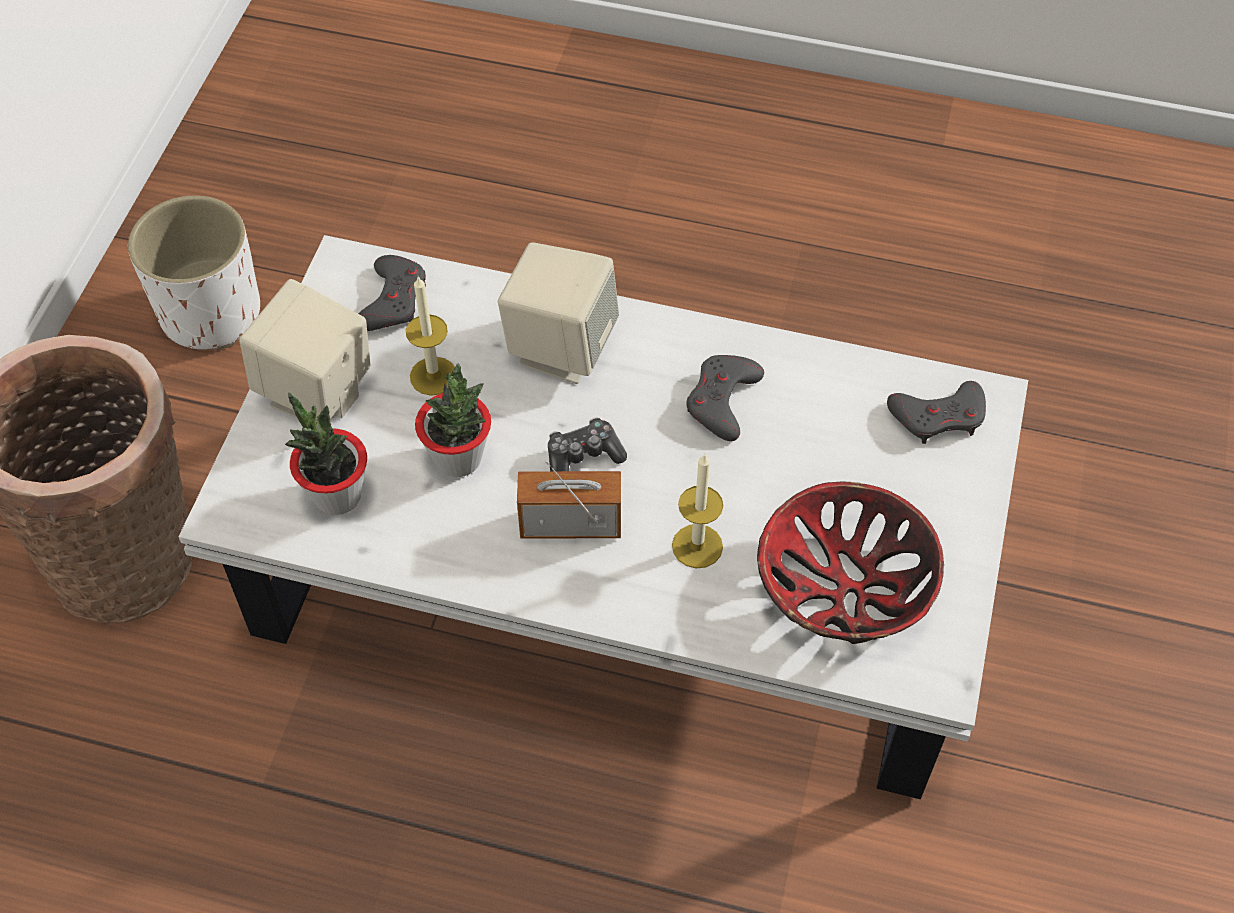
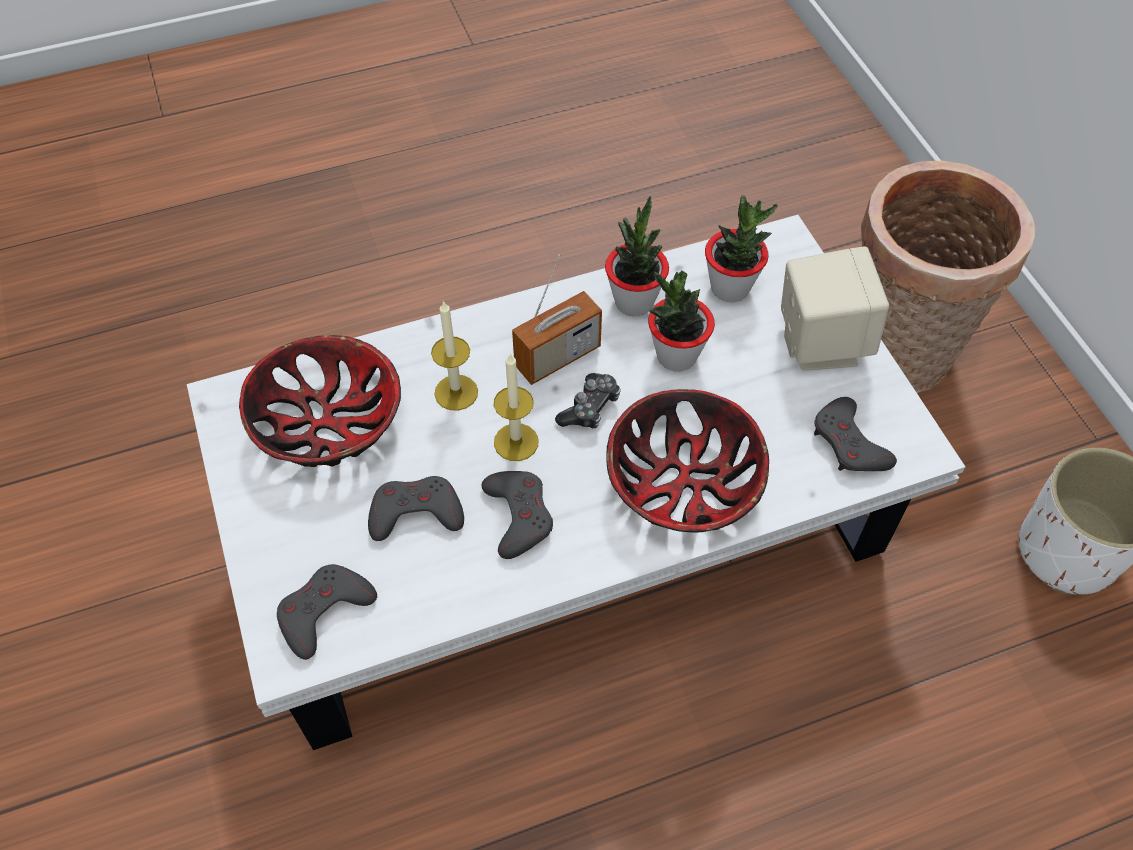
camera: 145 degrees right, 0 degrees up
candle [406,277,455,396] -> candle moved to [494,353,539,461]
beige speaker [498,242,619,384] -> bowl [606,389,769,533]
none -> grey game controller [368,476,464,541]
none -> potted plant [605,196,669,316]

